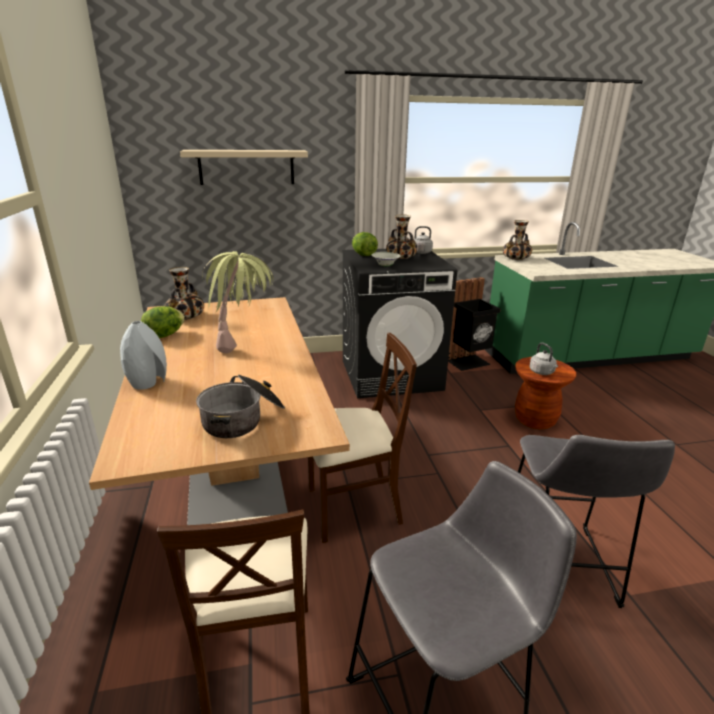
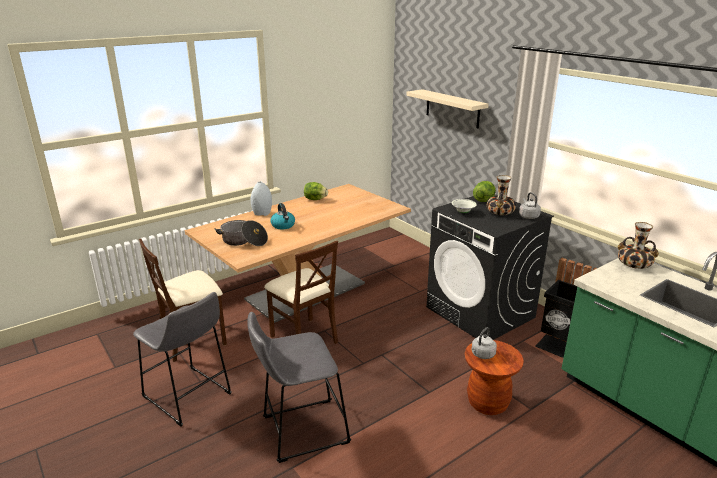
camera: 65 degrees right, 0 degrees up
vase [165,267,204,320] -> none
potted plant [202,251,273,353] -> none
none -> kettle [270,203,295,229]

